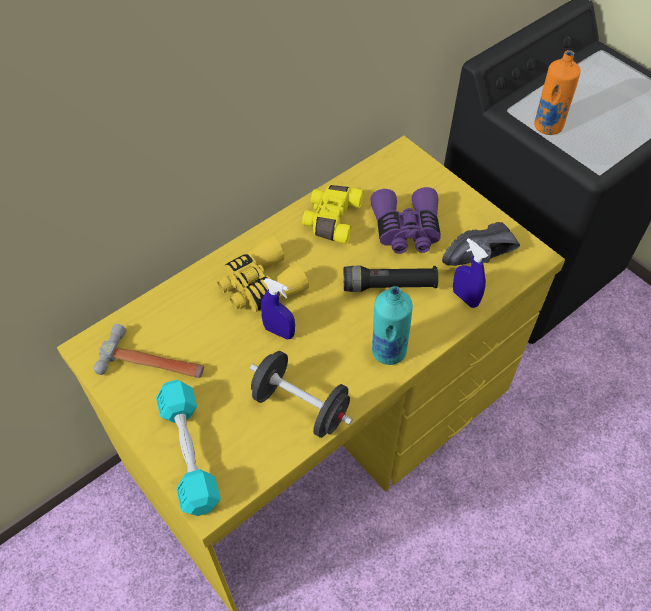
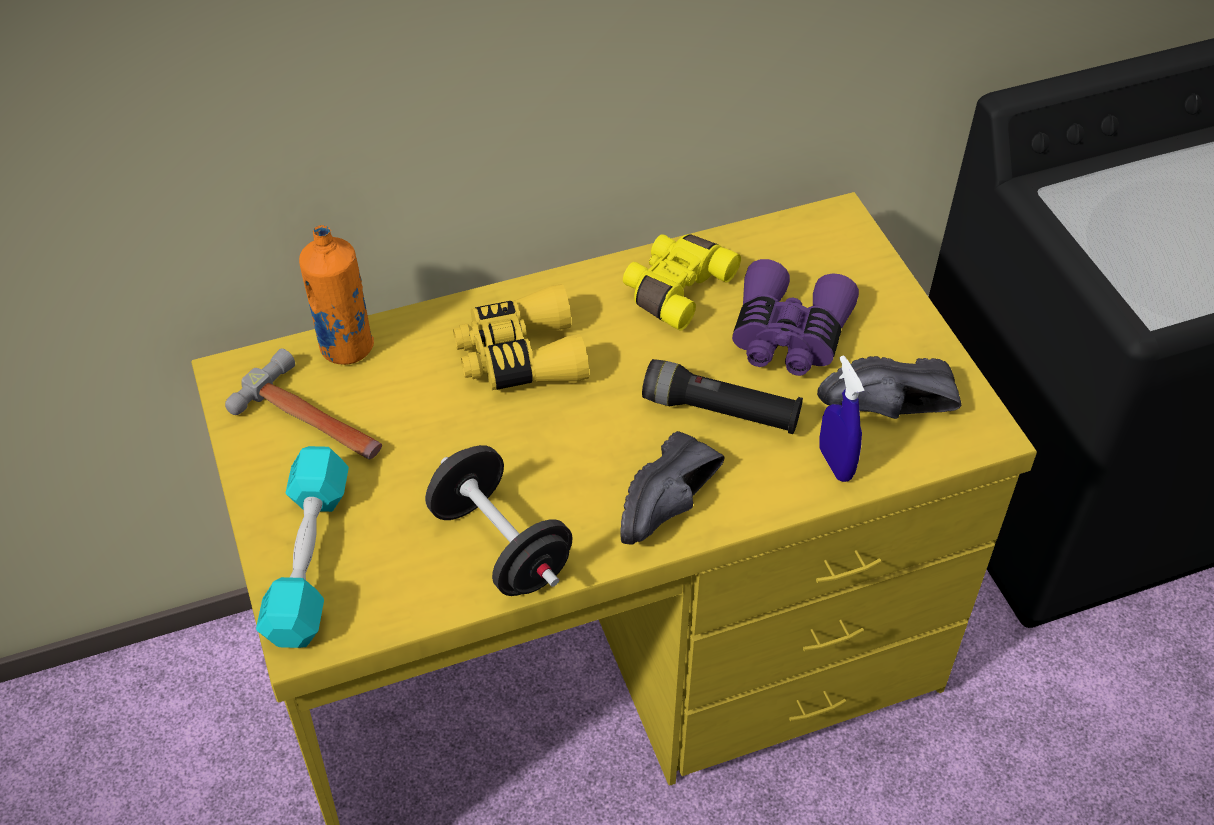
camera: 20 degrees right, 5 degrees down
blue spray bottle [261,278,295,340] -> none
turquoise bottle [372,286,413,365] -> black shoe [620,431,725,545]
orange bottle [534,50,581,135] -> orange bottle moved to [299,225,374,365]

